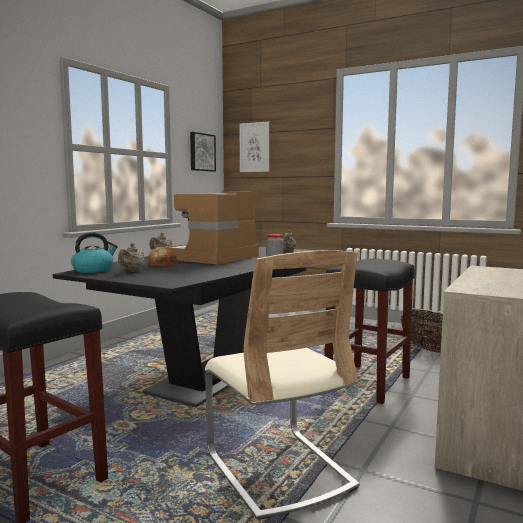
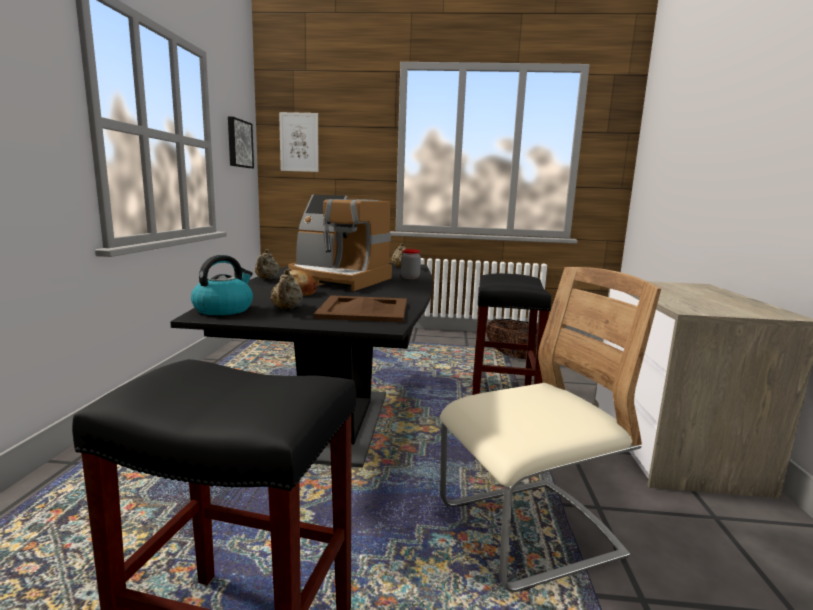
camera: 25 degrees left, 5 degrees up
coffee machine [166,190,259,264] -> coffee machine turned 75 degrees counterclockwise [288,195,392,291]
beige chair [205,250,360,520] -> beige chair turned 60 degrees counterclockwise [440,267,661,592]
none -> brown tray [313,295,407,322]

